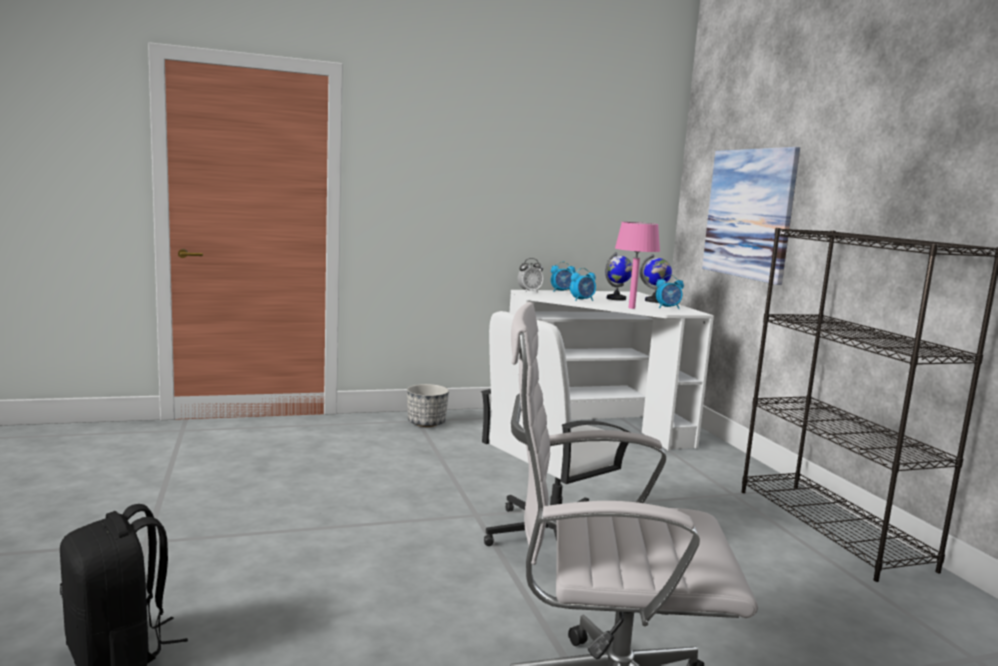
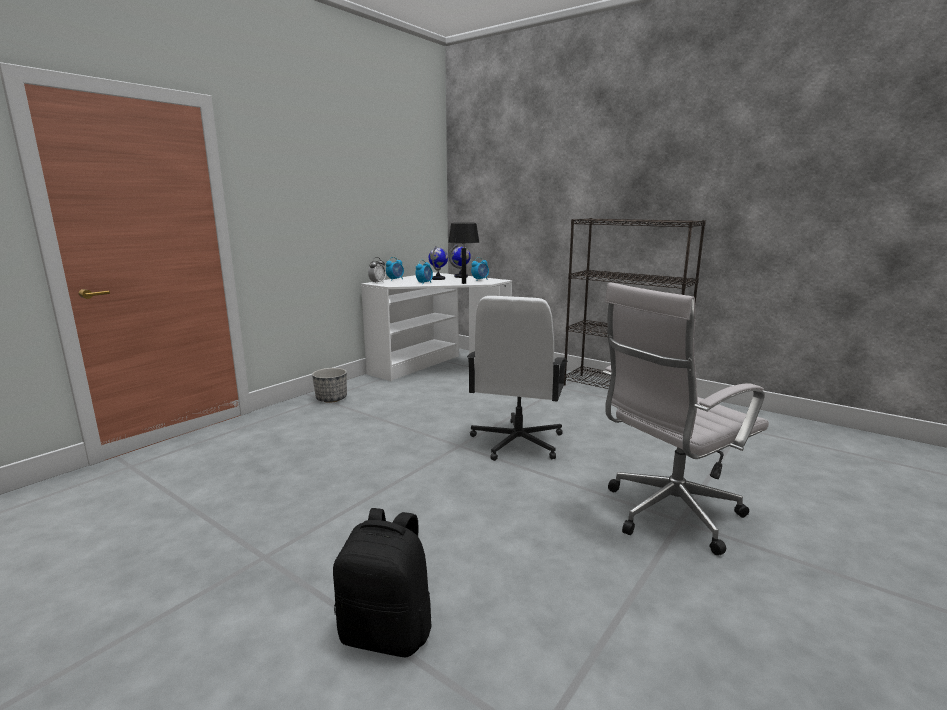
camera: 35 degrees left, 5 degrees up
pink table lamp [615,222,660,309] -> black table lamp [448,223,479,284]
picture [702,147,800,285] -> none

